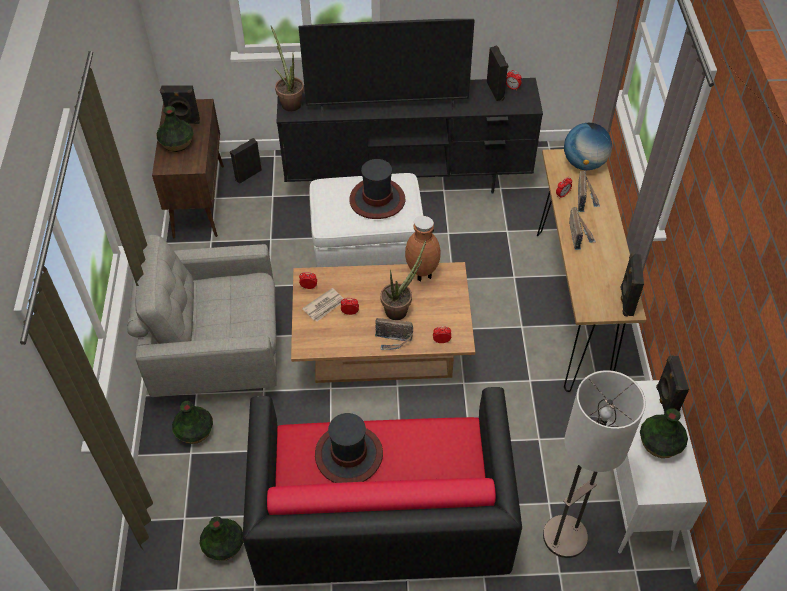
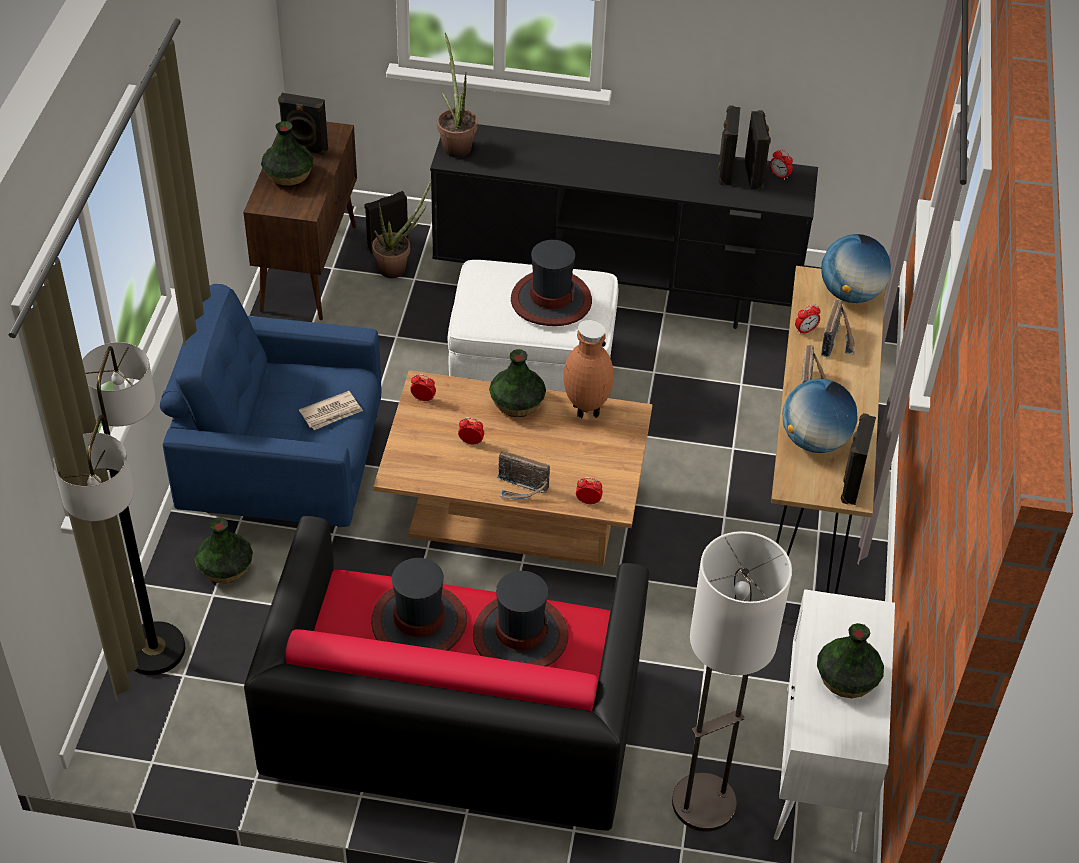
camera: 10 degrees right, 5 degrees down
grey armchair [127,235,277,397] -> blue armchair [160,284,382,527]
vase [200,517,243,561] -> vase moved to [489,349,546,417]
television [299,19,475,117] -> none
newspaper [302,288,344,321] -> newspaper moved to [299,391,363,430]
potted plant [380,240,426,320] -> potted plant moved to [372,181,431,278]
black speaker [656,355,689,414] -> black speaker moved to [718,105,740,185]
none -> floor lamp [53,342,185,675]
none -> hat [473,571,569,667]
none -> globe [783,379,858,453]

